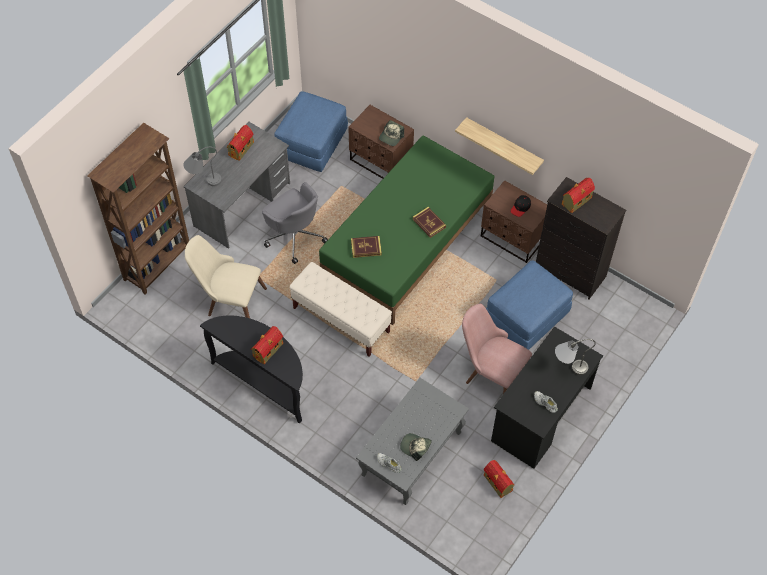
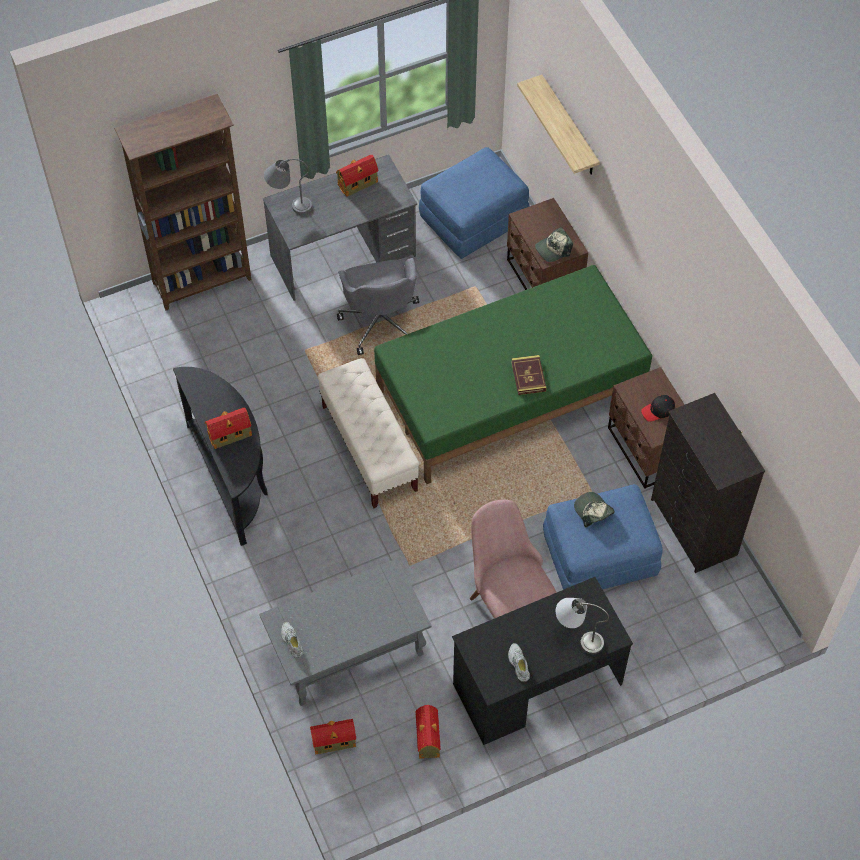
camera: 30 degrees right, 0 degrees up
beige chair [185,235,267,318] -> none
book [351,236,382,258] -> none
cap [400,433,432,461] -> cap moved to [574,492,615,528]
shelf [455,117,544,175] -> shelf moved to [517,75,600,175]
toy house [562,178,595,213] -> toy house moved to [310,719,356,754]

